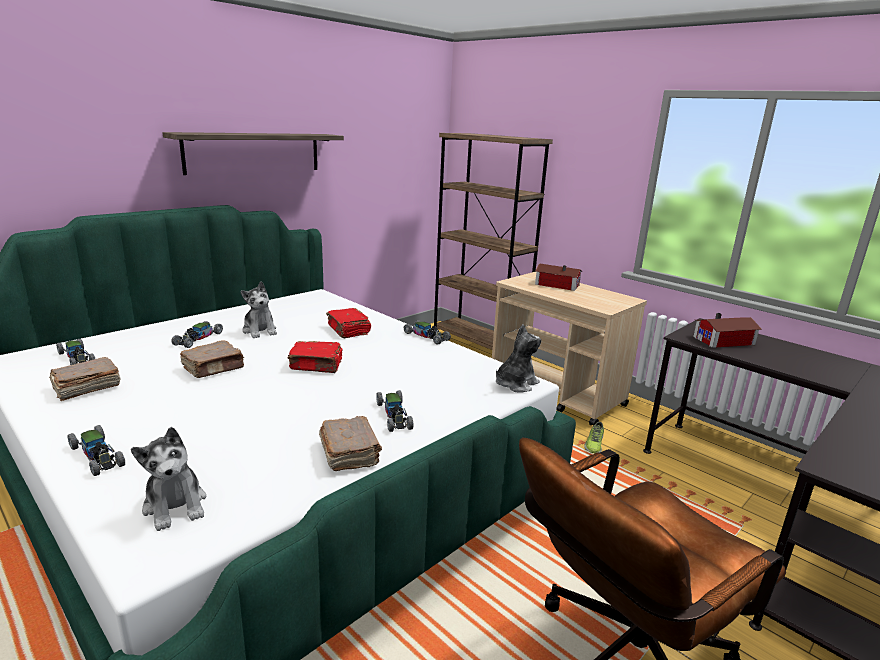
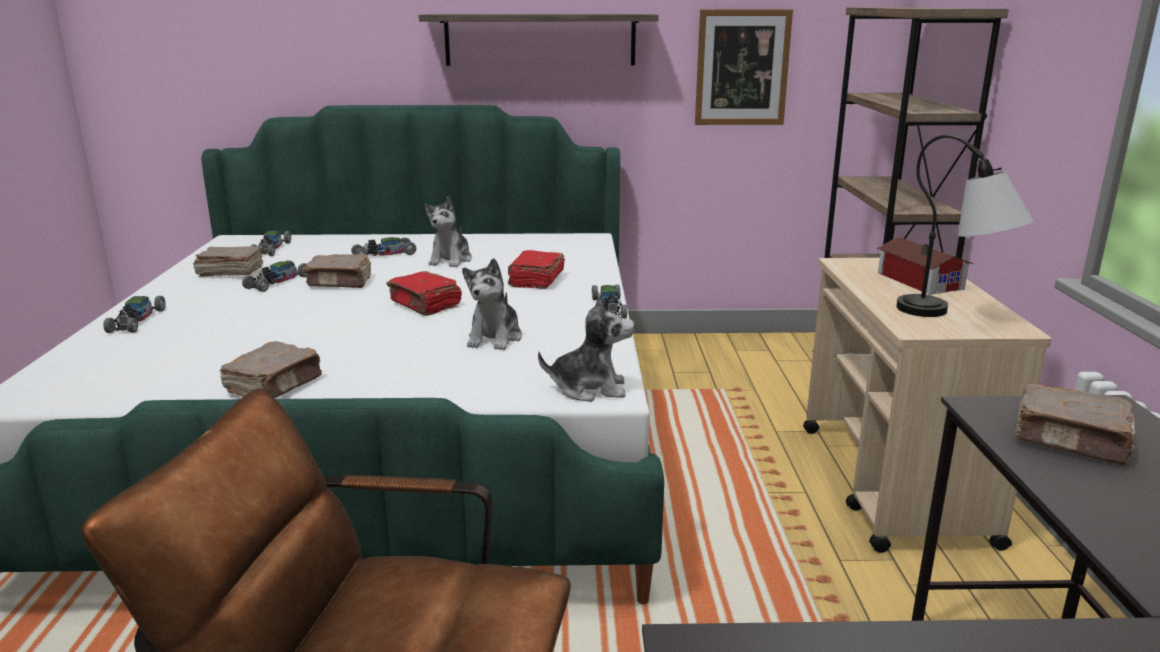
camera: 45 degrees right, 0 degrees up
plush toy [131,427,206,531] -> plush toy moved to [462,258,522,350]
toy car [376,390,414,432] -> toy car moved to [242,260,306,292]
shoe [584,422,604,453] -> none
toy house [693,313,762,348] -> brown book [1015,383,1135,465]
none -> picture [695,9,793,125]
none -> table lamp [896,135,1034,317]

